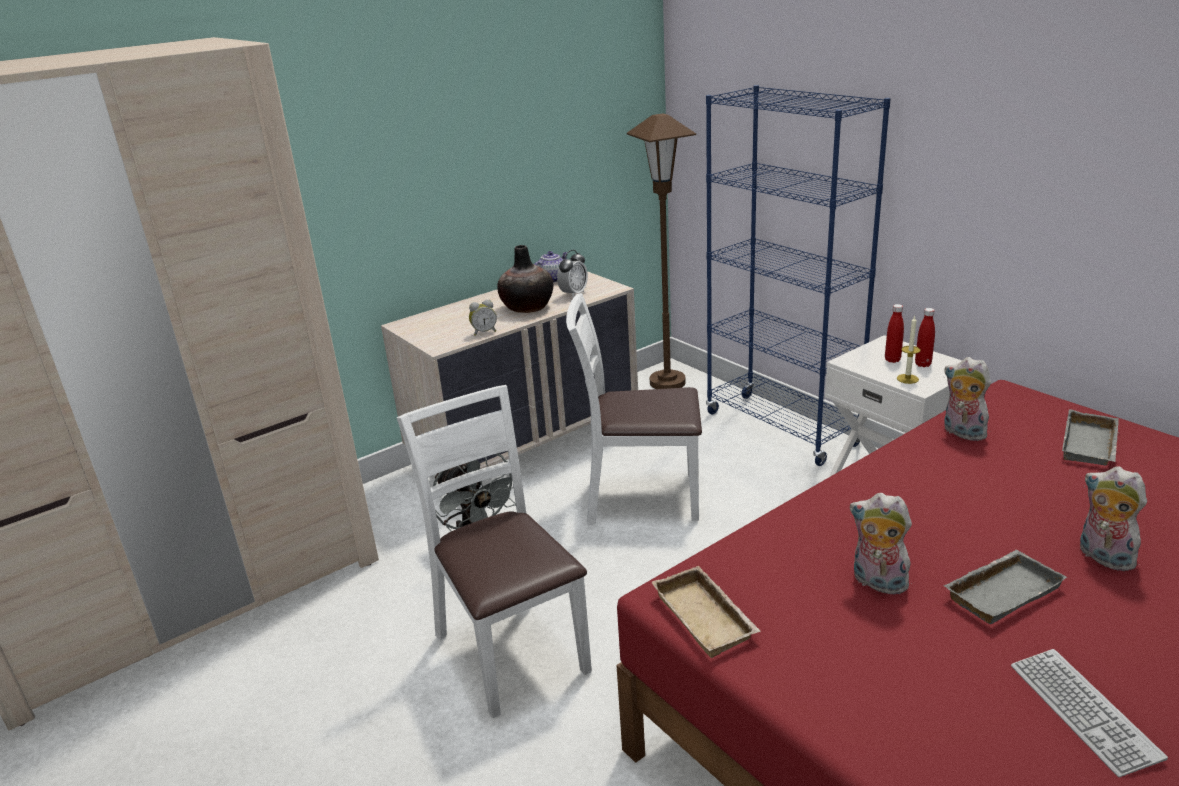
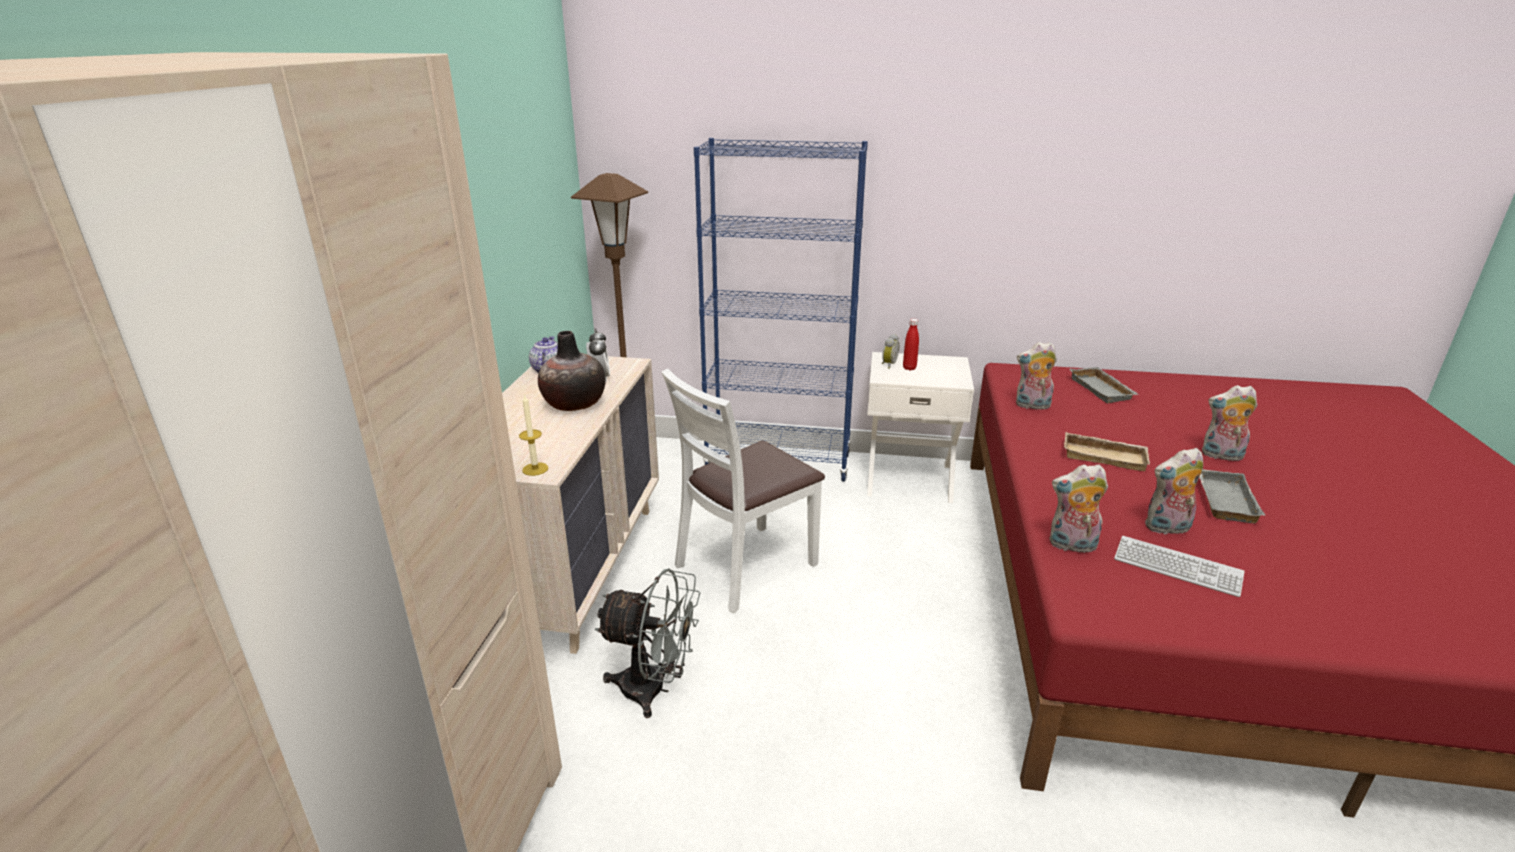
camera: 45 degrees left, 0 degrees up
white chair [397,385,592,718] -> none
alarm clock [469,300,497,336] -> alarm clock moved to [882,334,900,369]
beige tray [652,566,761,658] -> beige tray moved to [1064,432,1150,471]
candle [897,316,921,384] -> candle moved to [519,394,548,476]
red bottle [915,308,935,367] -> none
keyboard [1011,649,1168,777] -> keyboard moved to [1114,536,1245,597]
none -> plush toy [1050,464,1108,554]

